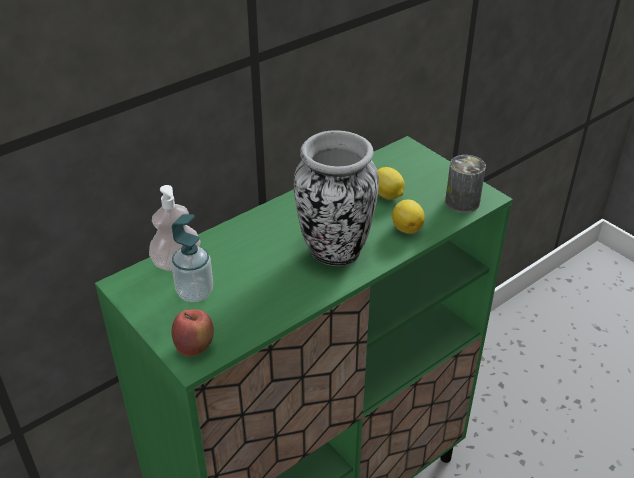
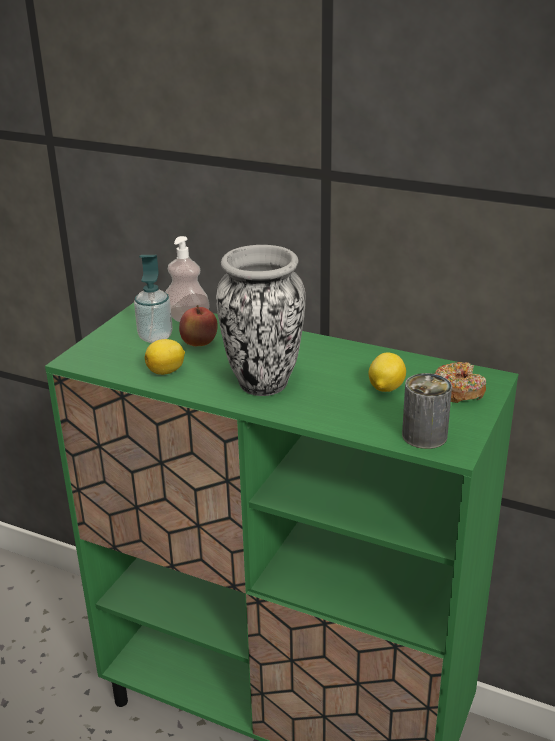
camera: 65 degrees right, 10 degrees down
apple [172,309,214,356] -> apple moved to [179,305,218,346]
lemon [392,200,425,234] -> lemon moved to [145,339,185,375]
none -> donut [434,362,486,403]

